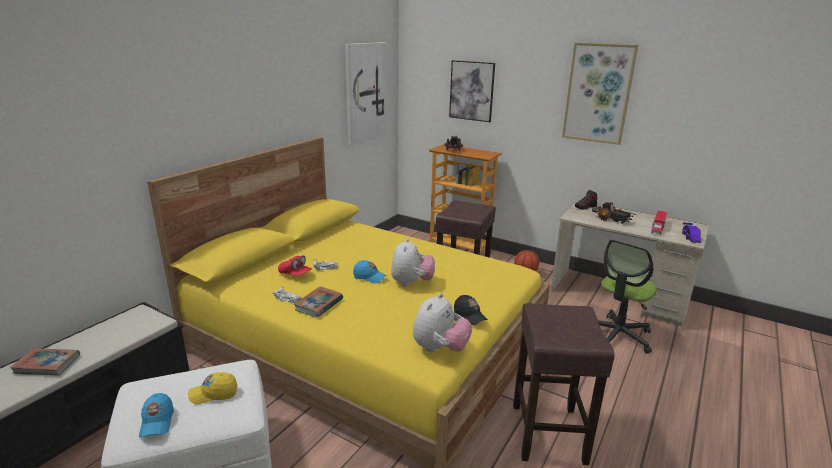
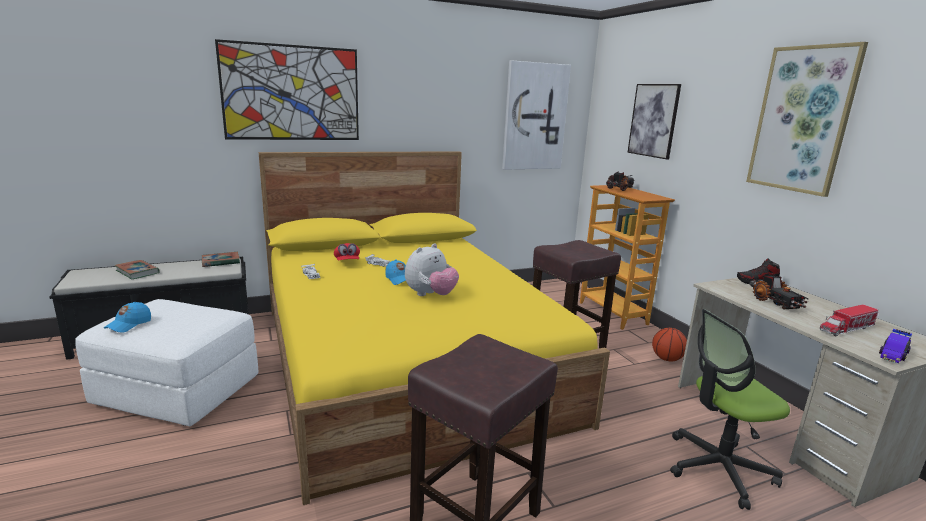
camera: 35 degrees right, 5 degrees down
yellow cap [188,372,237,405] -> none
book [294,286,343,318] -> book moved to [202,251,240,267]
plush toy [413,293,472,352] -> none
black cap [454,295,488,325] -> none
none -> picture [215,39,359,140]

